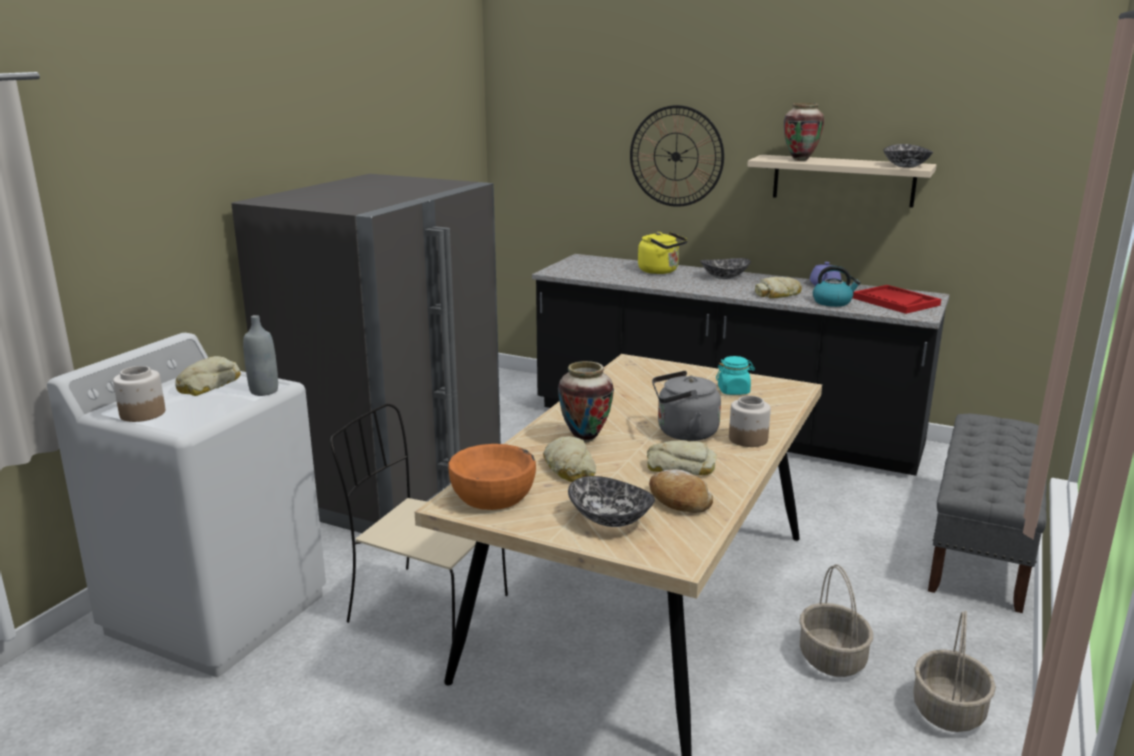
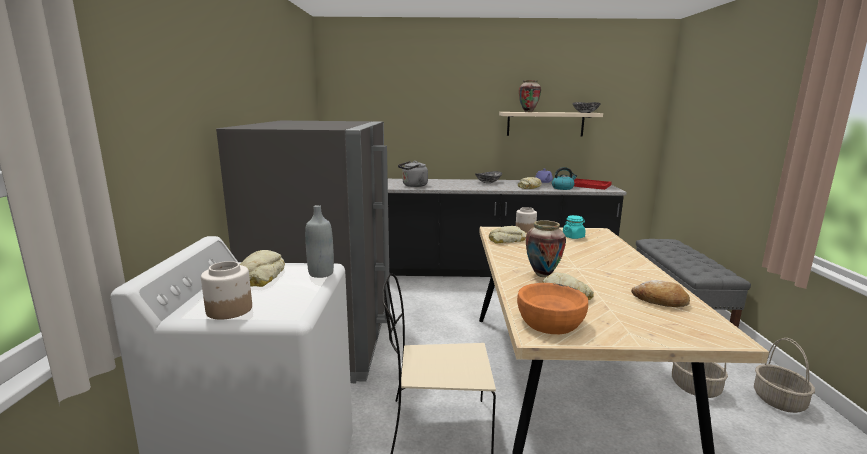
camera: 25 degrees left, 5 degrees down
bowl [568,476,655,527] -> none
wall clock [630,105,724,207] -> none
yellow kettle [638,232,688,274] -> none
bread [647,440,717,475] -> bread moved to [489,226,526,243]
grey kettle [652,371,721,441] -> grey kettle moved to [398,161,428,187]
jar [729,396,771,447] -> jar moved to [516,207,537,233]

